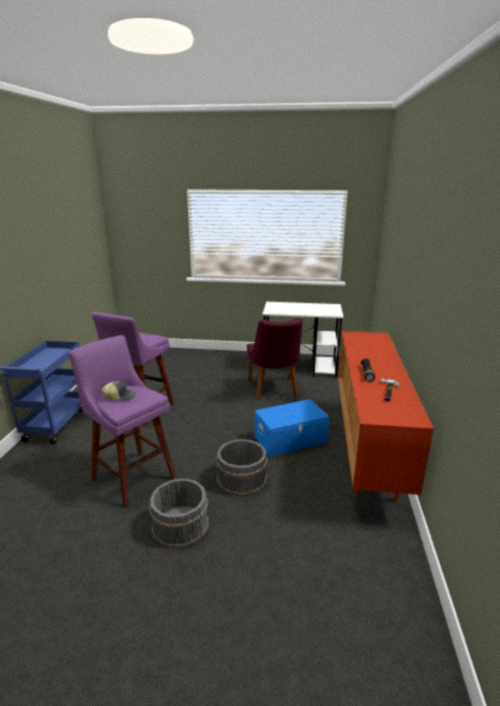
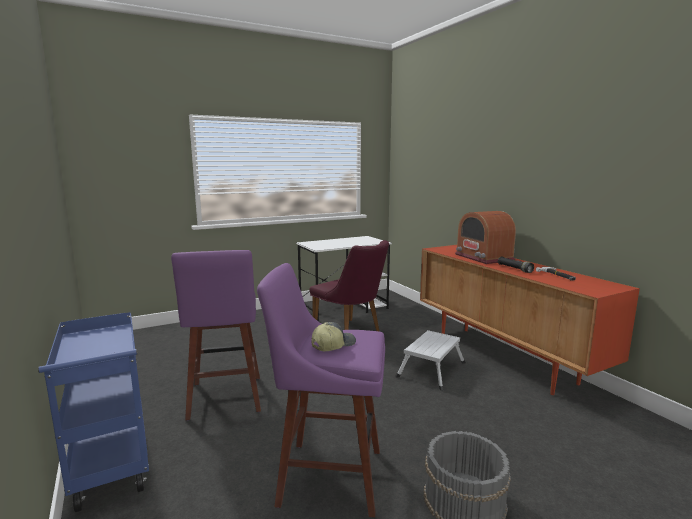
camera: 35 degrees left, 10 degrees down
grey bucket [215,439,267,496] -> none
blue storage box [255,399,329,457] -> white step ladder [395,330,466,391]
none -> radio [455,211,516,264]

